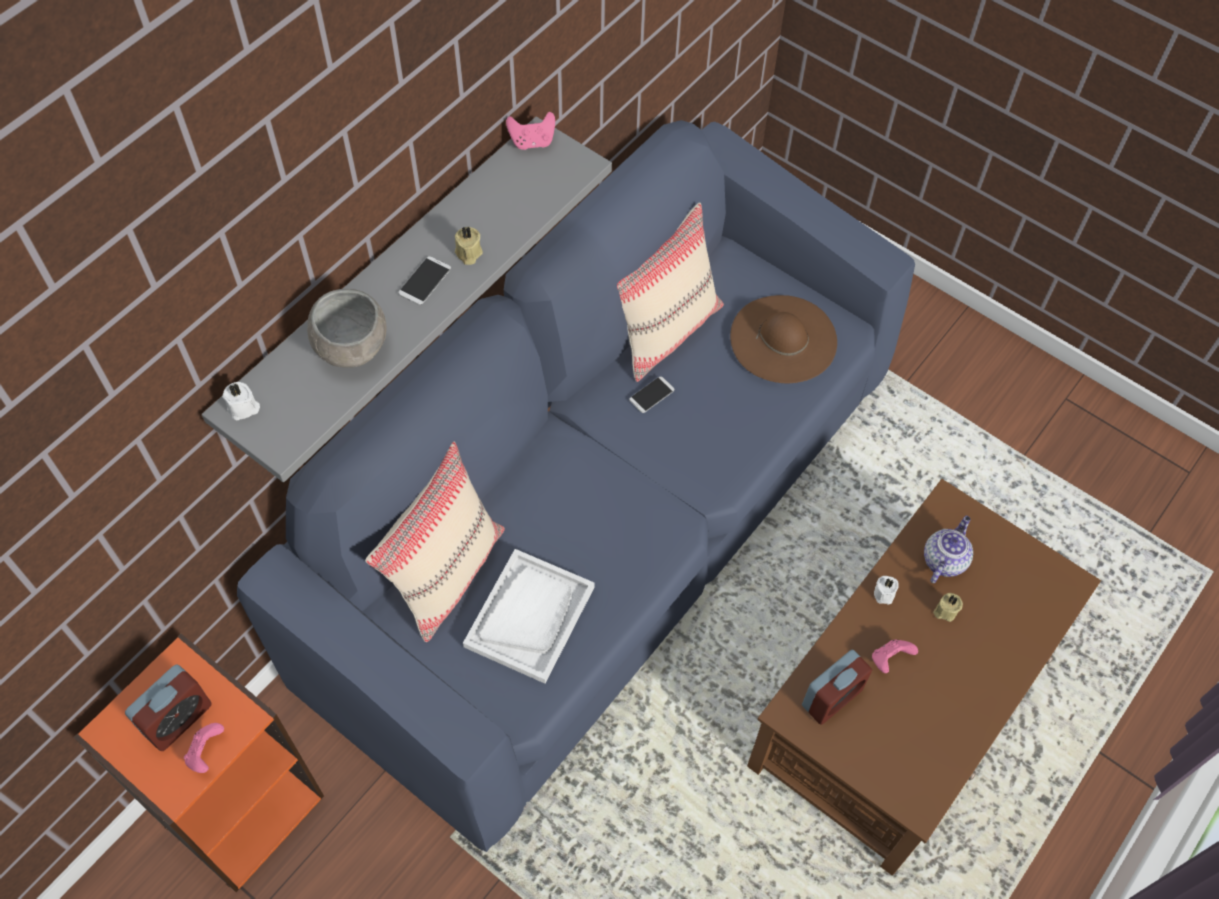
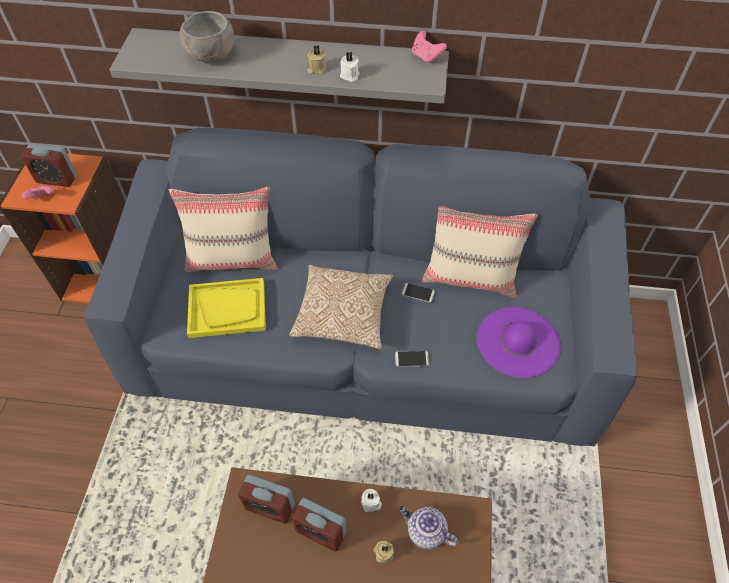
camera: 60 degrees right, 5 degrees down
white candle [222,382,260,420] -> white candle moved to [340,51,360,82]
phone [398,256,451,305] -> phone moved to [395,351,429,367]
white tray [463,549,595,684] -> yellow tray [187,278,266,338]
brown hat [730,295,837,383] -> purple hat [477,307,561,378]
pink game controller [872,640,918,673] -> alarm clock [292,498,347,552]
teapot [924,516,973,583] -> teapot turned 150 degrees counterclockwise [399,506,458,550]
none -> pillow [289,264,393,349]

